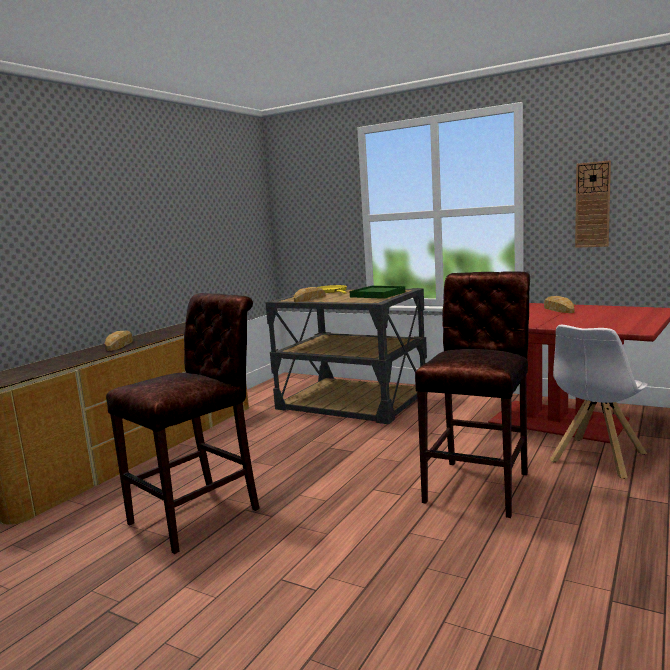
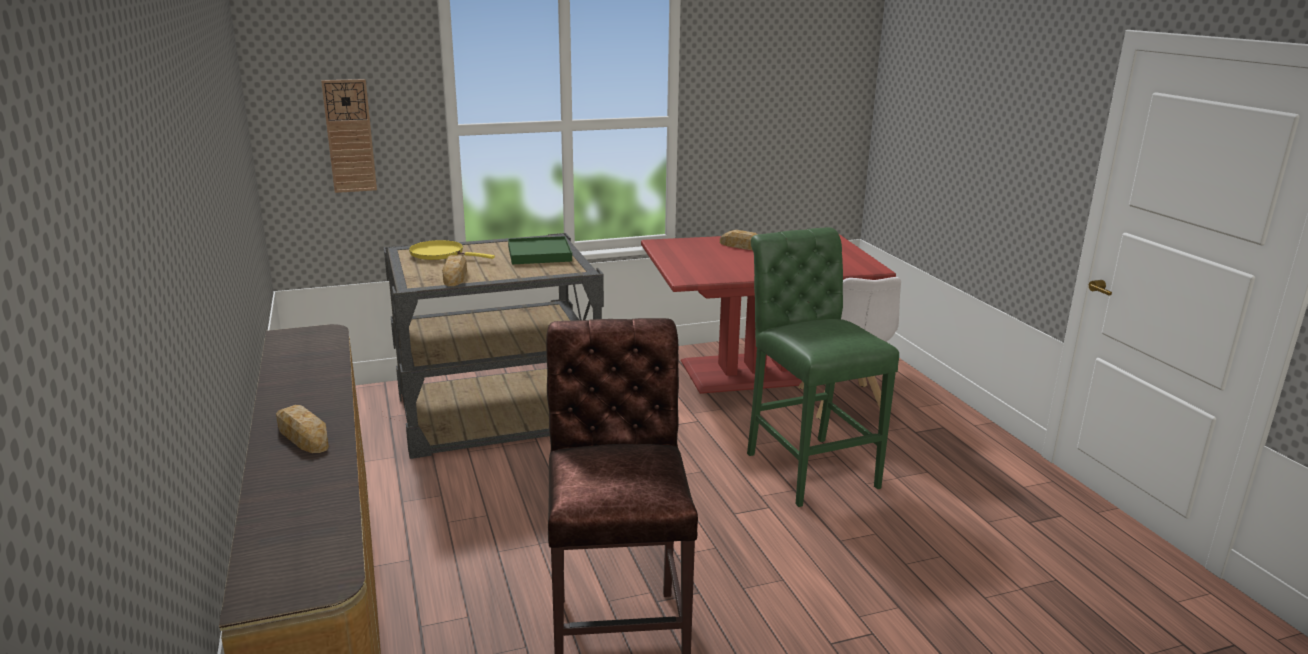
camera: 50 degrees left, 10 degrees up
brown stool [415,271,530,518] -> green stool [747,227,899,507]
wall clock [575,160,611,248] -> wall clock moved to [321,79,377,193]

